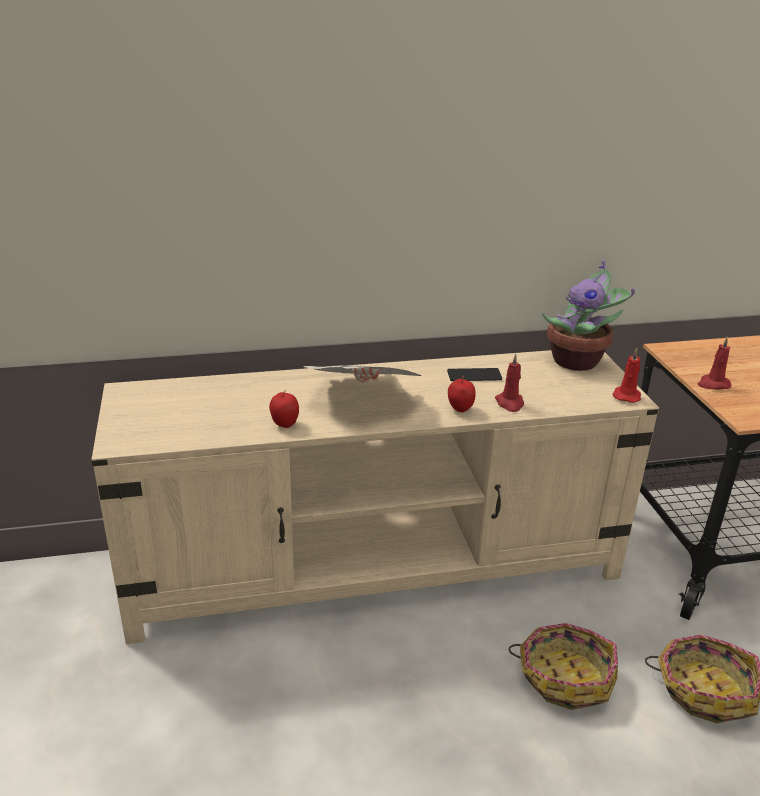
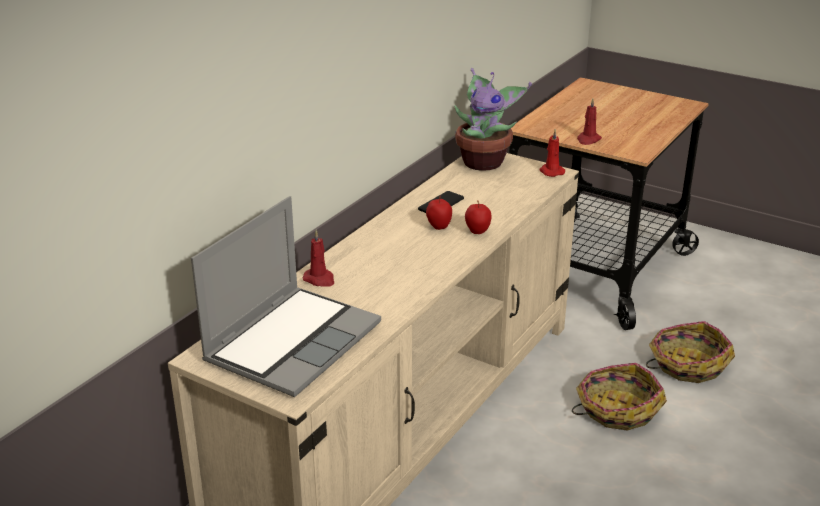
camera: 45 degrees left, 0 degrees up
apple [269,390,299,428] -> apple moved to [426,196,452,230]
newspaper [303,365,422,383] -> none
red candle [495,354,524,412] -> red candle moved to [303,230,334,287]
none -> laptop [191,196,381,397]

